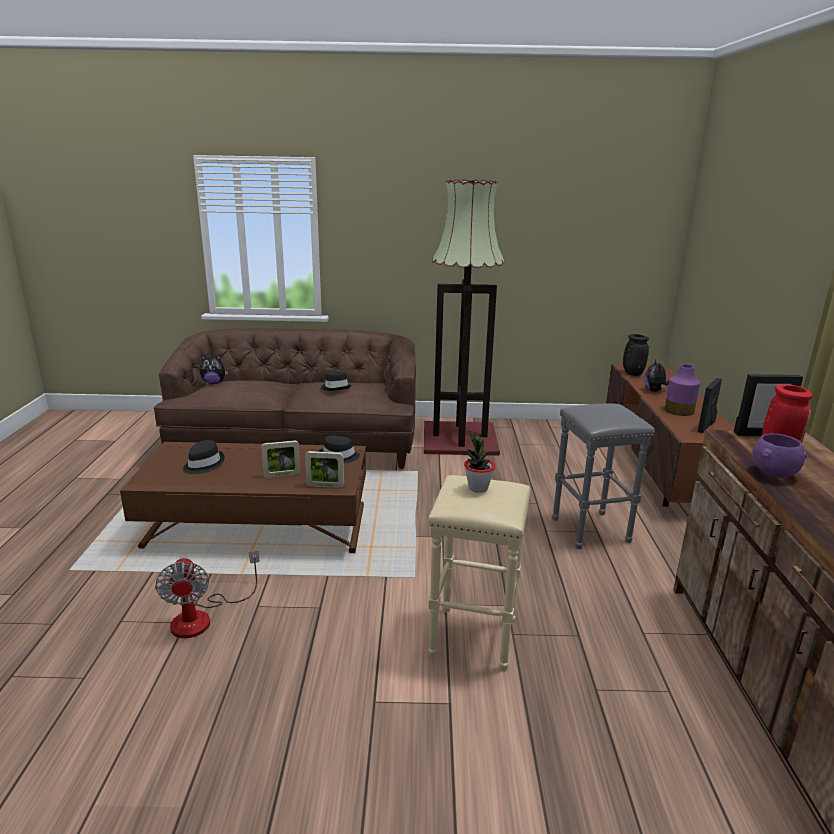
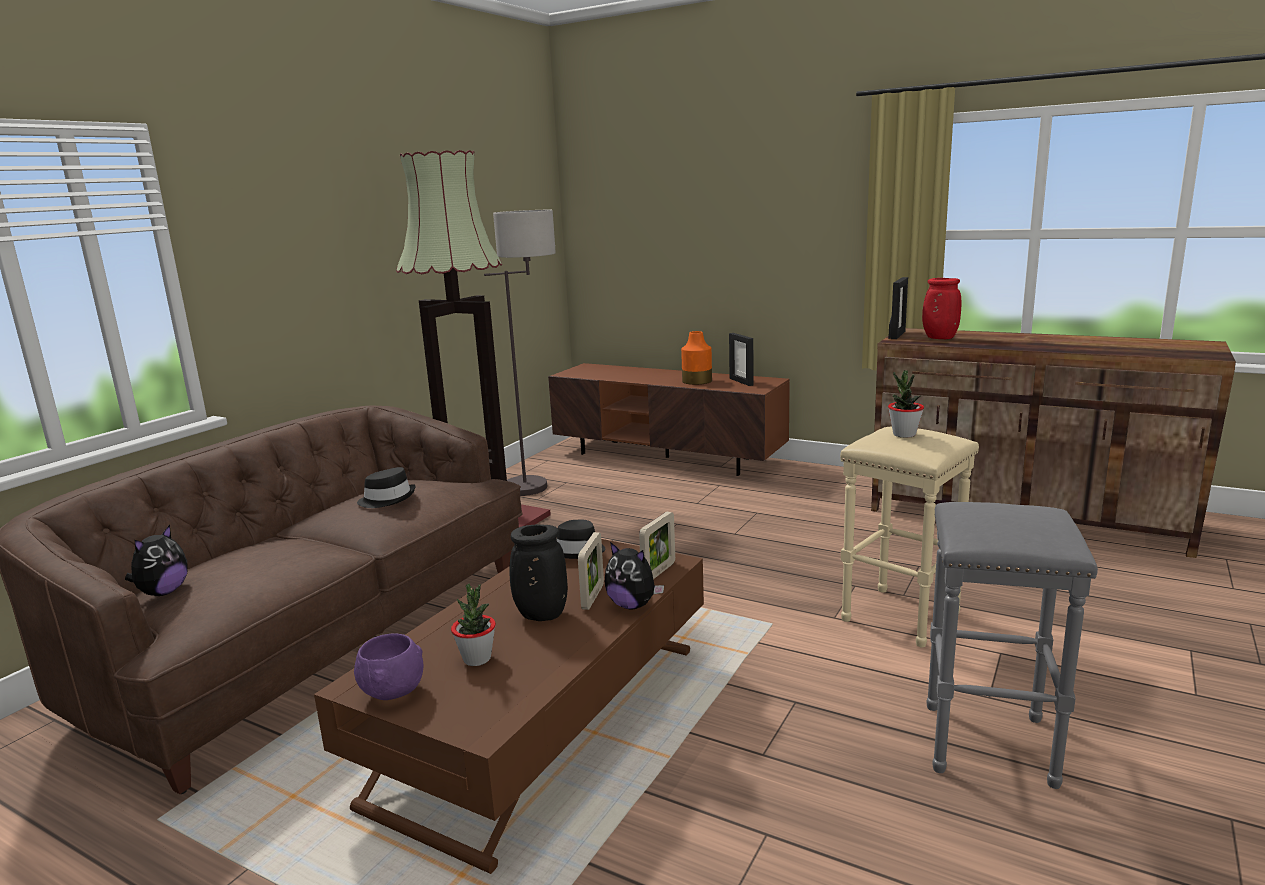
camera: 60 degrees left, 5 degrees down
fan [155,550,260,638] -> none
black hat [183,440,224,474] -> potted plant [451,583,496,666]
grey stool [552,404,655,549] -> grey stool moved to [927,502,1098,789]
black vase [623,334,649,376] -> black vase moved to [509,525,568,621]
plush toy [644,359,669,392] -> plush toy moved to [605,542,664,609]
purple vase [664,364,700,416] -> orange vase [681,331,712,385]
purple bowl [752,433,807,478] -> purple bowl moved to [354,633,423,700]
none -> grey floor lamp [484,210,556,496]

